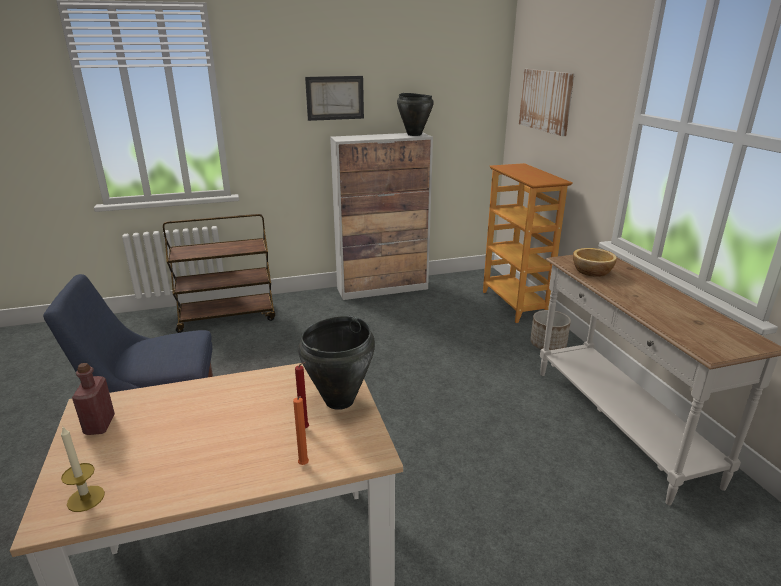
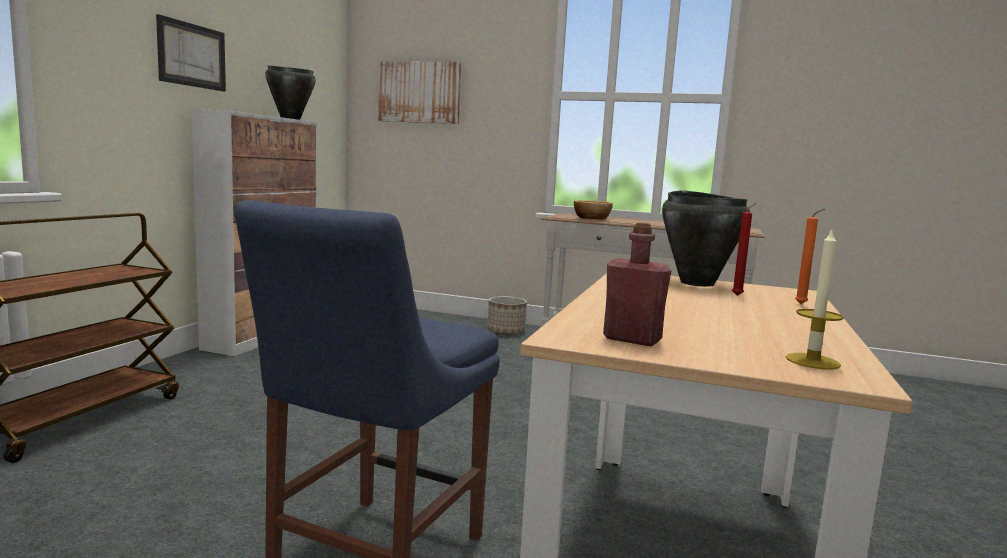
camera: 55 degrees left, 15 degrees down
bookcase [483,163,572,323] -> none

